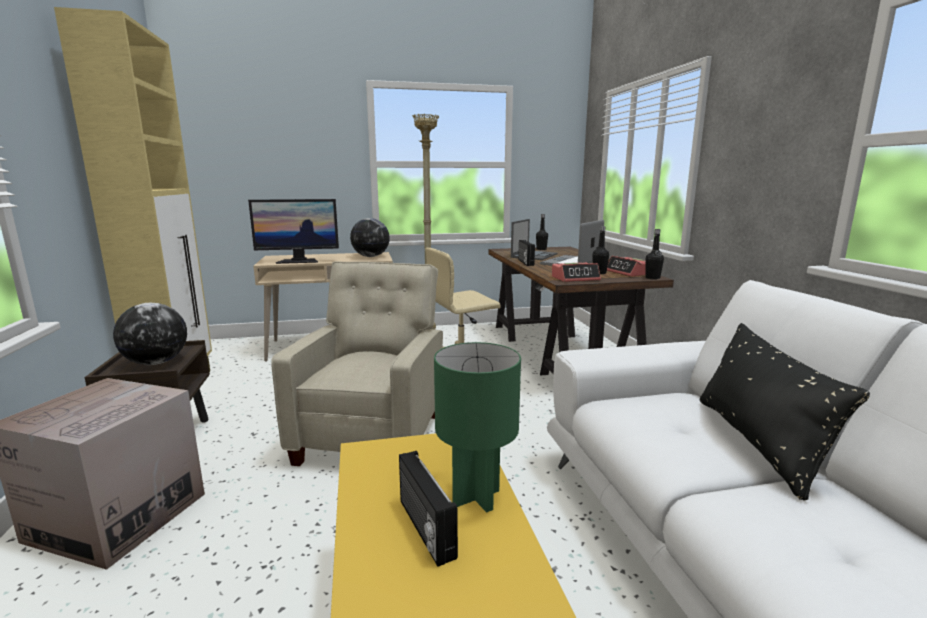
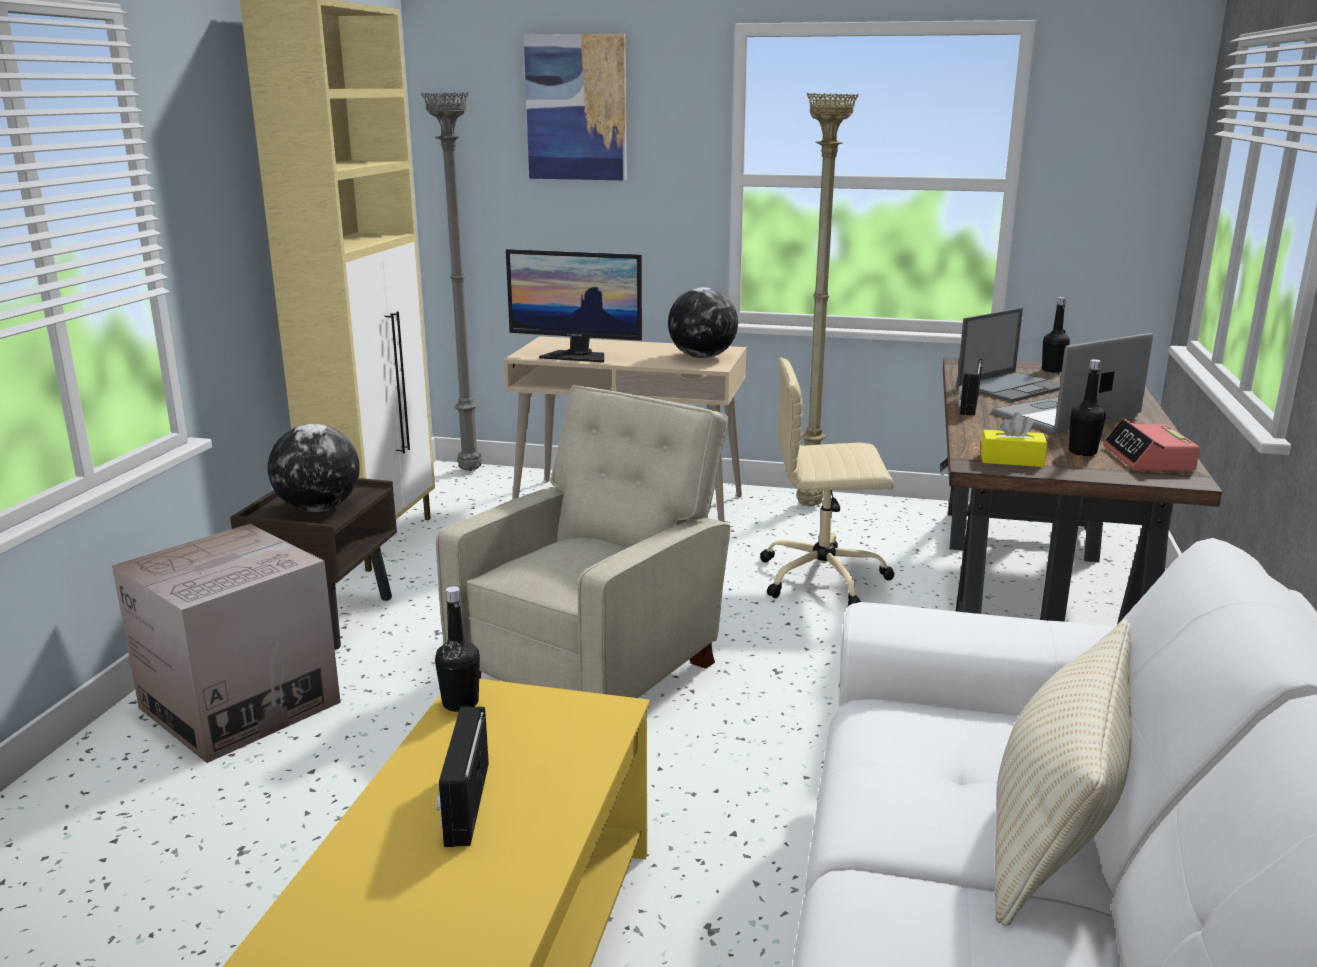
camera: 25 degrees right, 5 degrees up
green table lamp [434,342,521,512] -> none
alarm clock [552,263,601,282] -> yellow tissue box [981,412,1047,467]
black bottle [645,229,664,280] -> black bottle moved to [435,586,480,712]
black pillow [699,323,870,501] -> beige pillow [994,619,1132,926]
none -> grey floor lamp [421,92,482,471]
none -> picture [524,34,627,181]

